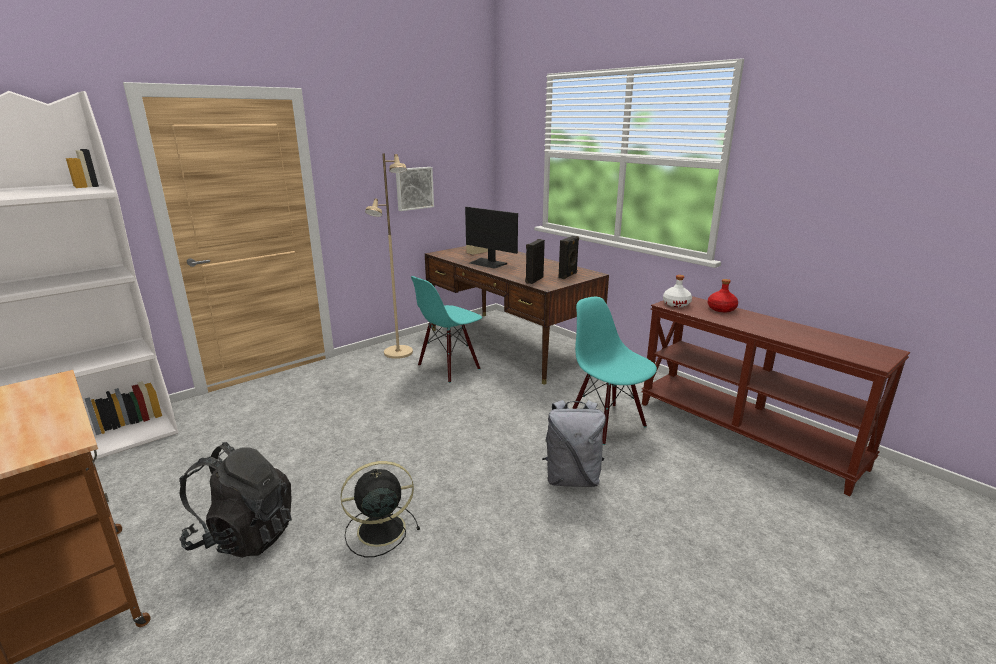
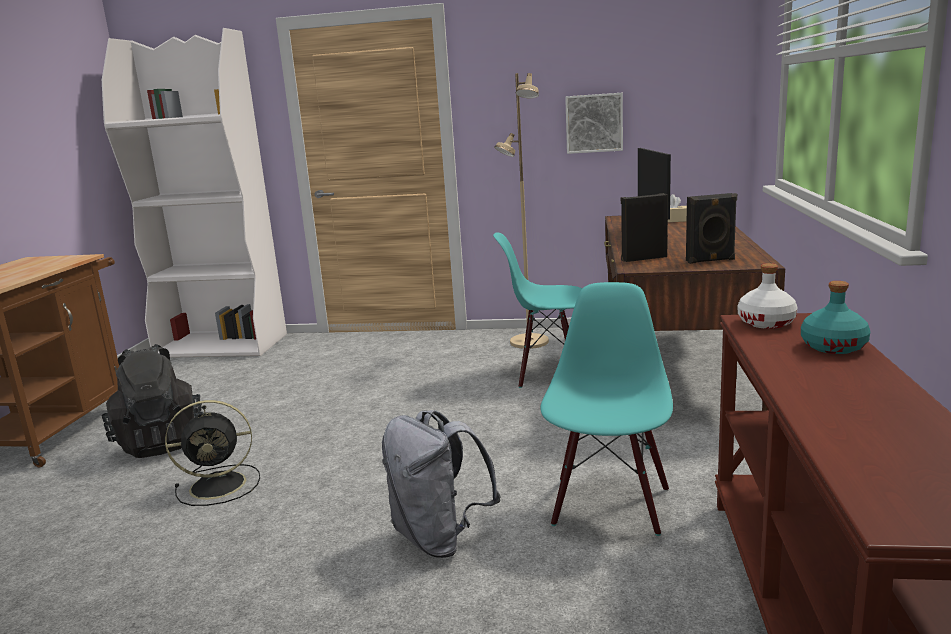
camera: 50 degrees right, 5 degrees down
black fan [340,461,420,557] -> black fan turned 135 degrees clockwise [165,400,260,506]
red bottle [708,279,738,312] -> turquoise bottle [801,281,870,354]

